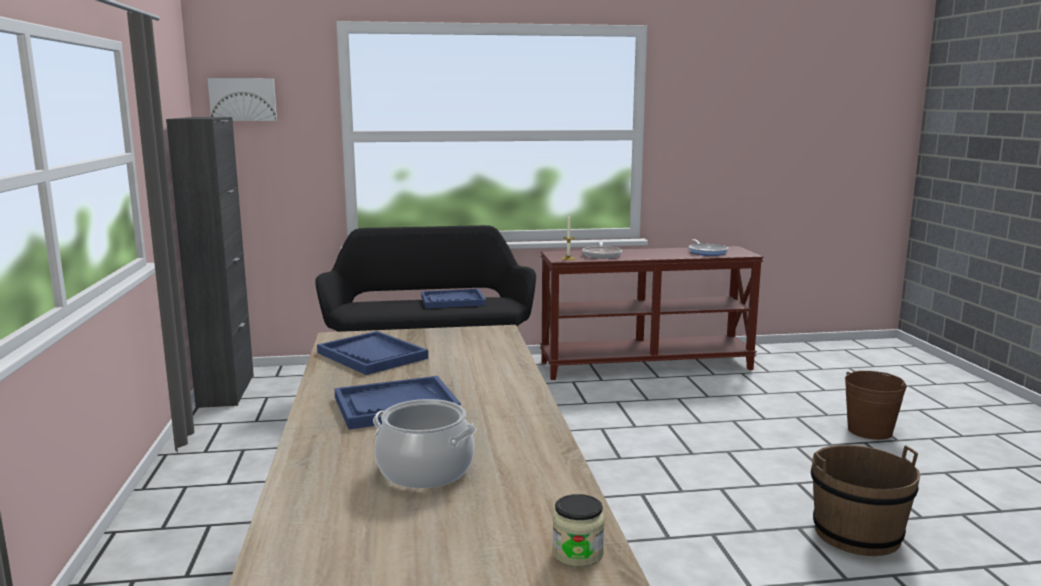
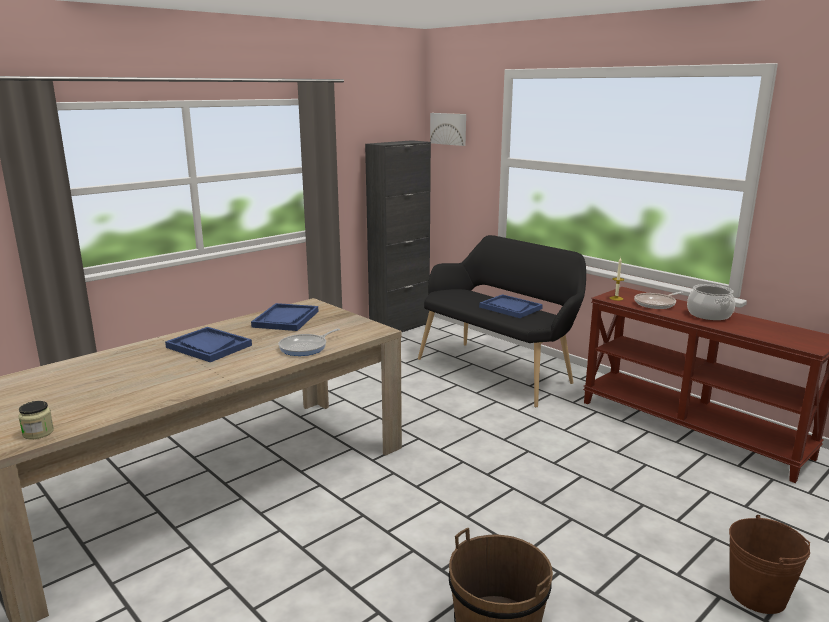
camera: 55 degrees right, 5 degrees up
cooking pot [373,399,477,488] -> cooking pot moved to [687,284,735,320]
frying pan [689,239,728,256] -> frying pan moved to [278,328,340,356]

